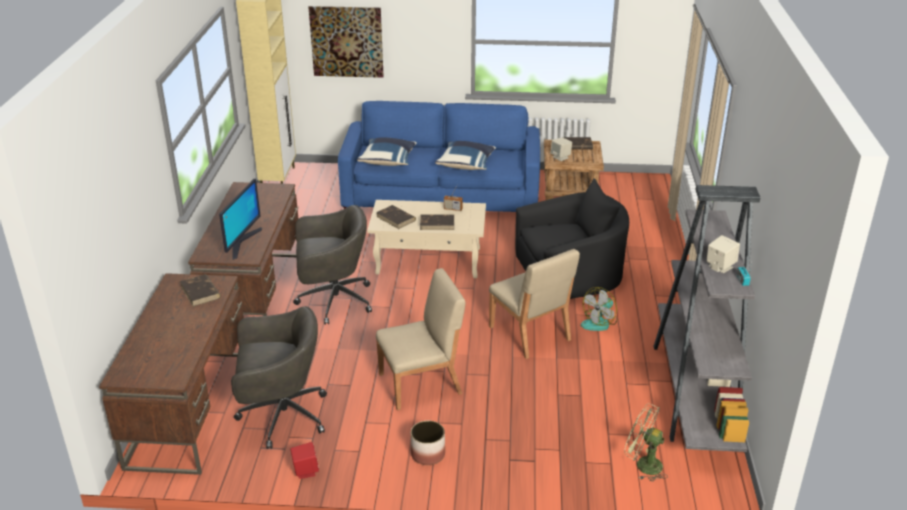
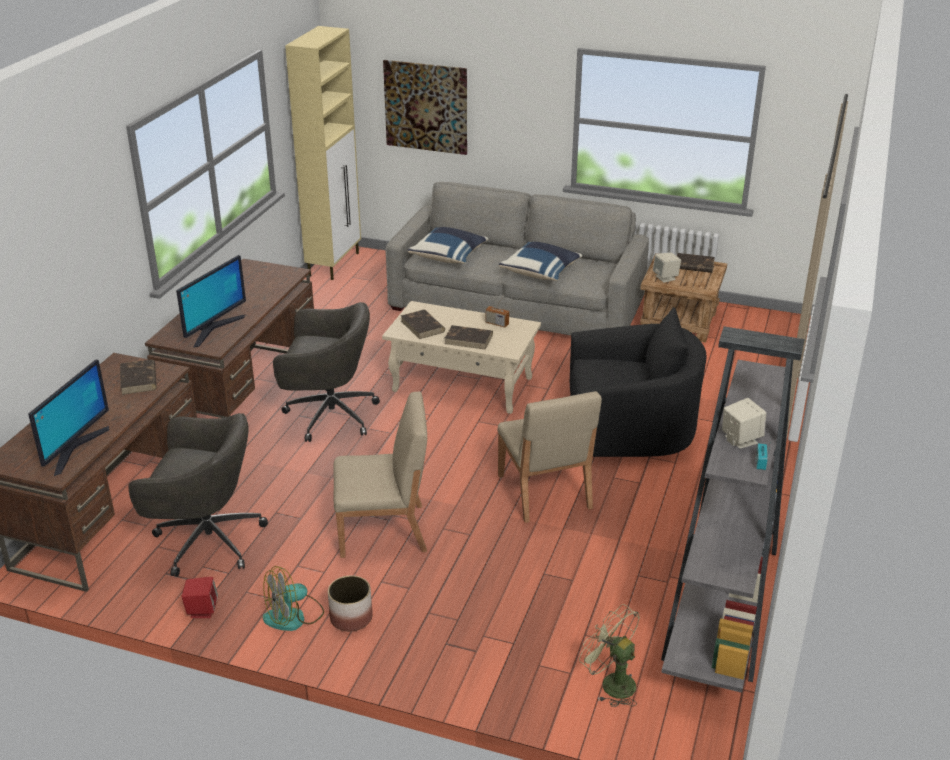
camera: 15 degrees right, 0 degrees up
blue sofa [338,101,540,212] -> grey sofa [386,182,649,336]
fan [581,287,617,331] -> fan moved to [263,566,324,631]
none -> monitor [28,359,109,476]

